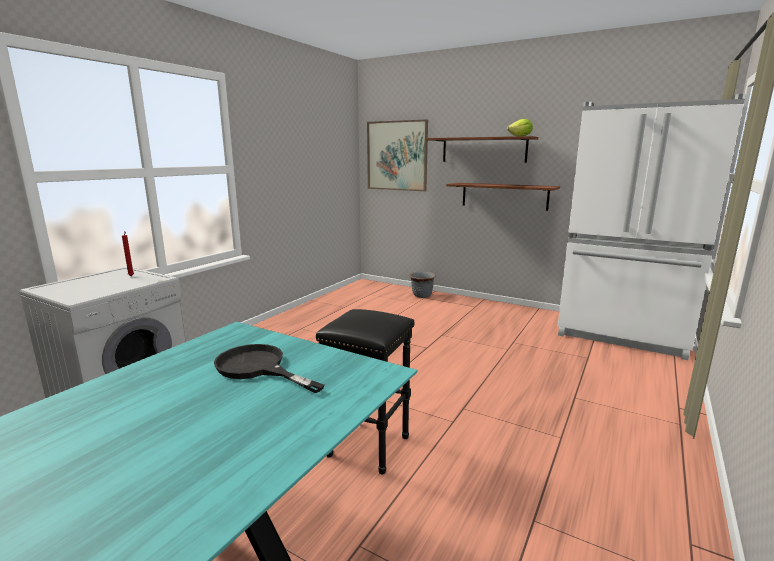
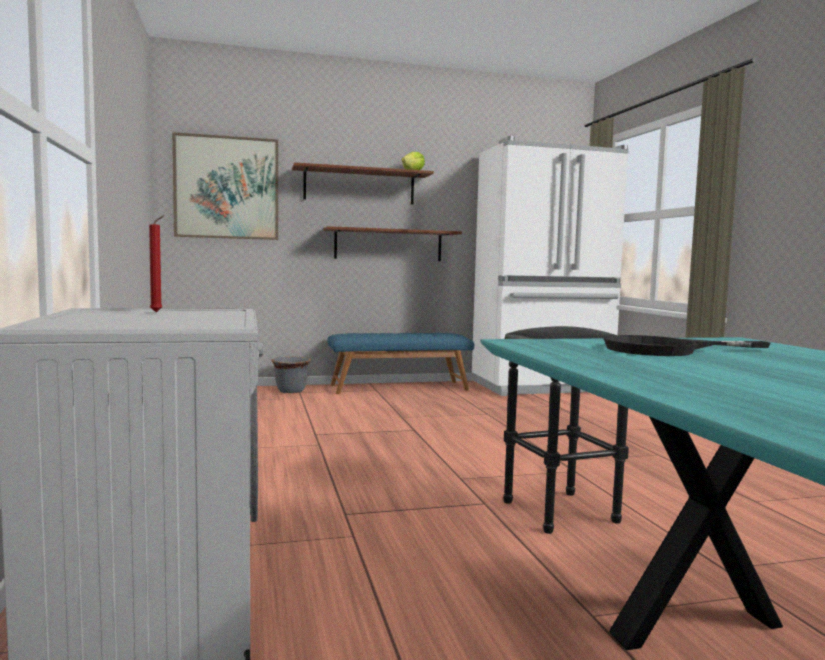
camera: 45 degrees left, 10 degrees down
none -> blue bench [327,333,474,394]

